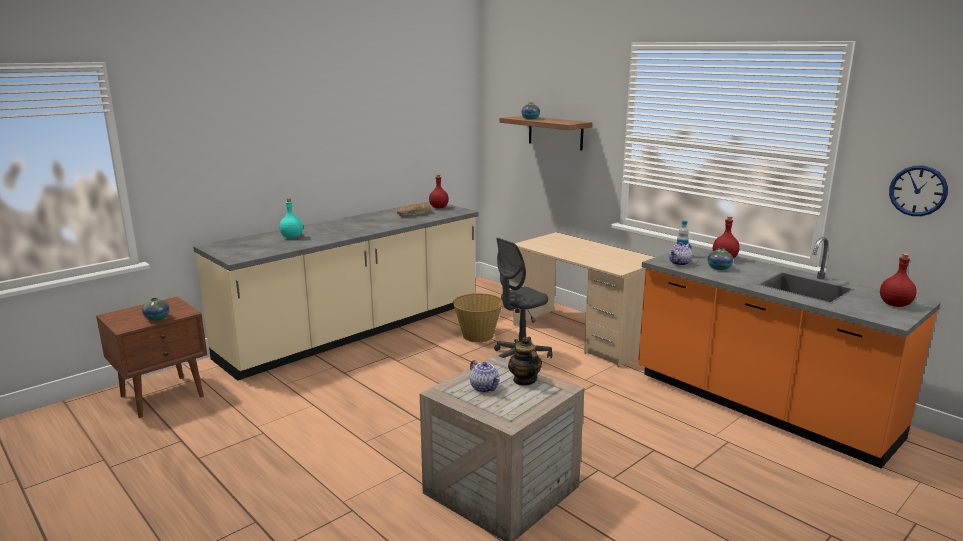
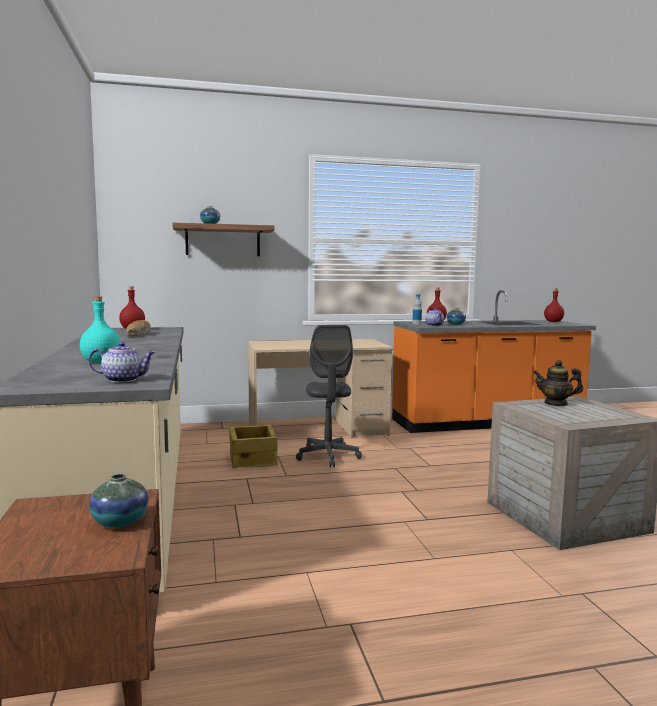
camera: 60 degrees left, 10 degrees down
basket [453,293,503,342] -> crate [229,425,278,468]
teapot [470,360,500,393] -> teapot moved to [88,342,155,383]
wall clock [889,165,948,216] -> none

